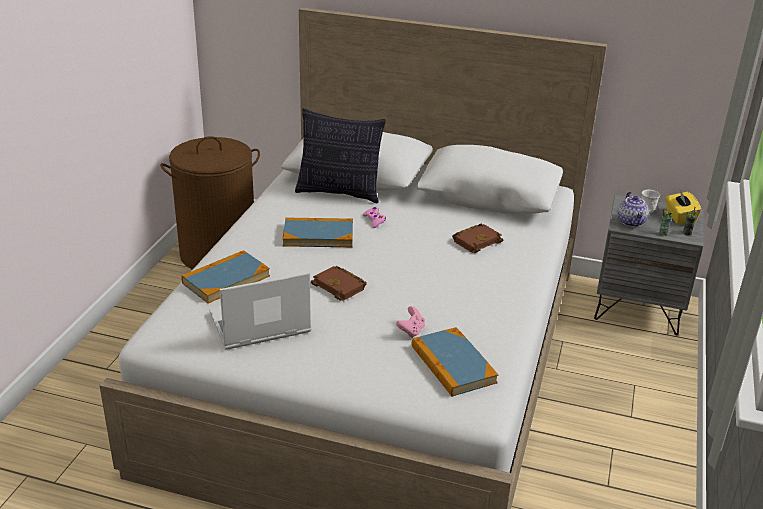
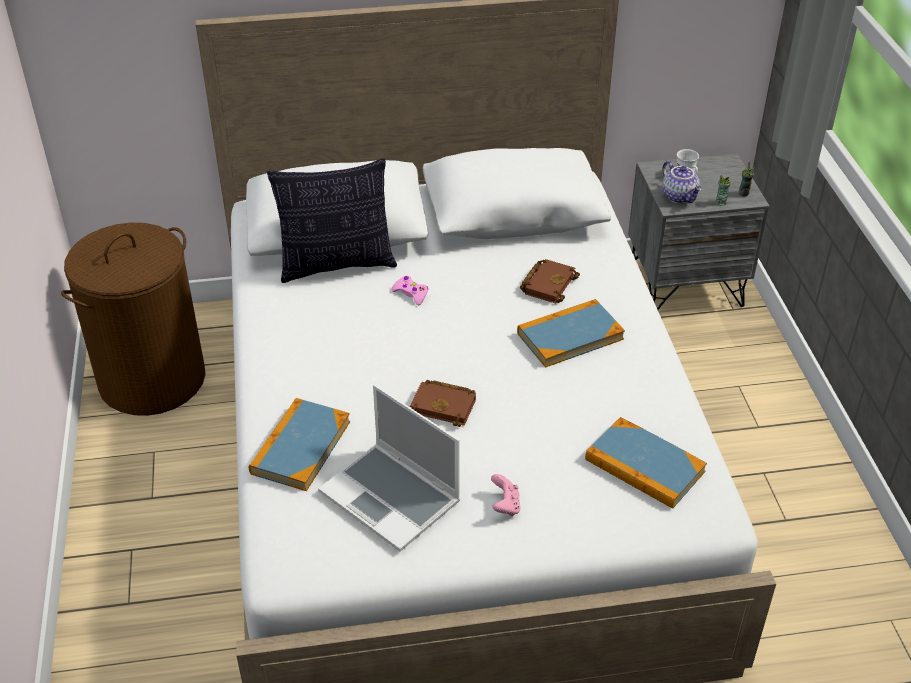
camera: 25 degrees left, 10 degrees up
laptop [209,272,311,349] -> laptop turned 90 degrees counterclockwise [318,385,460,551]
book [283,218,353,247] -> book moved to [517,299,625,368]
pink game controller [396,306,425,338] -> pink game controller moved to [491,474,521,516]
yellow tissue box [666,190,701,225] -> none

